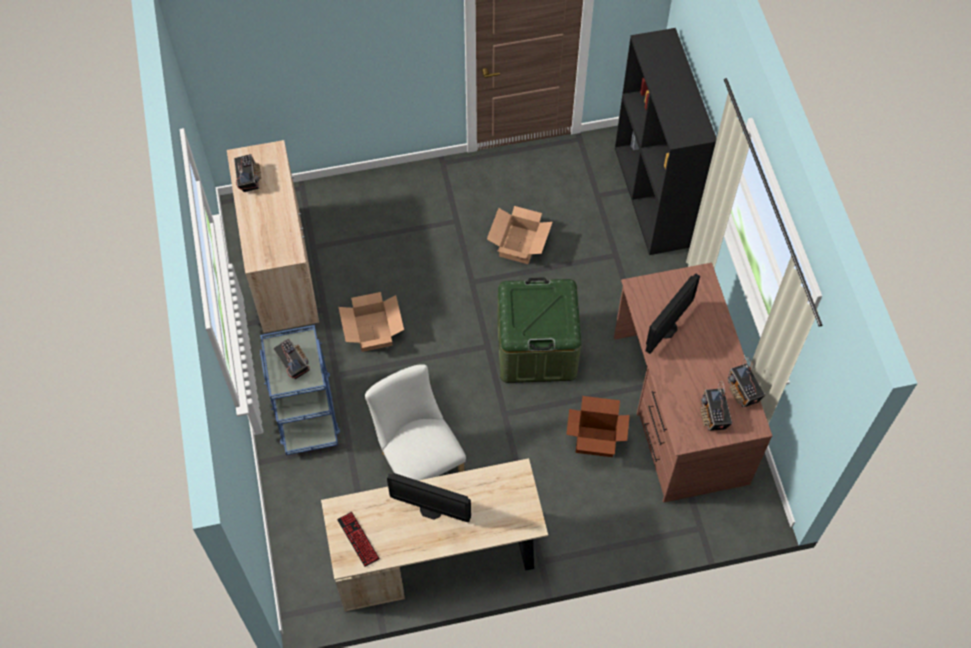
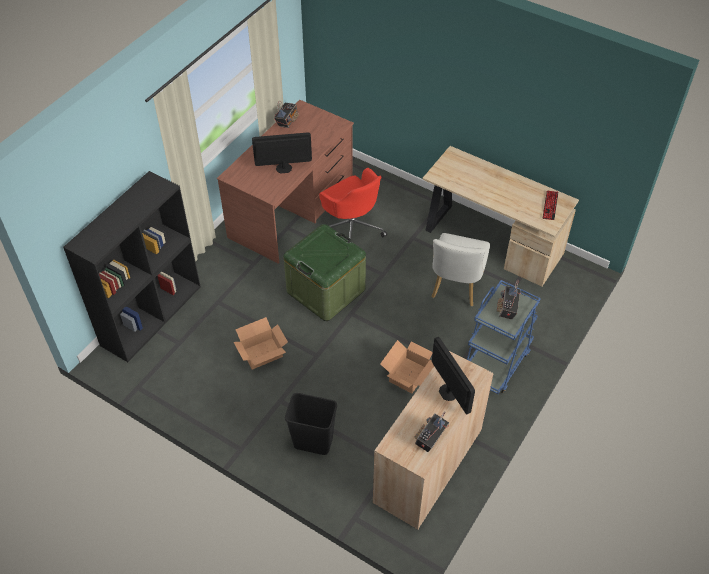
camera: 135 degrees left, 10 degrees down
monitor [387,473,471,522] -> monitor moved to [432,337,475,414]
cardboard box [566,396,630,457] -> red office chair [319,168,387,242]
radio [700,381,732,431] -> none
none -> black trash can [285,393,337,455]

